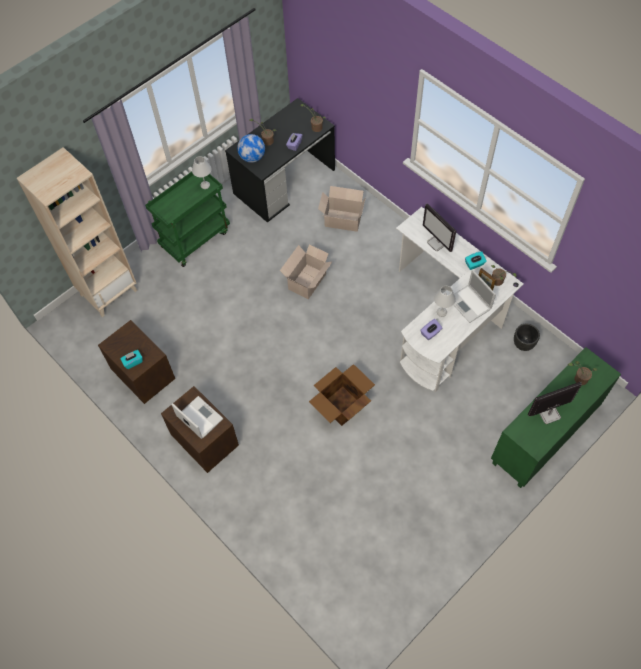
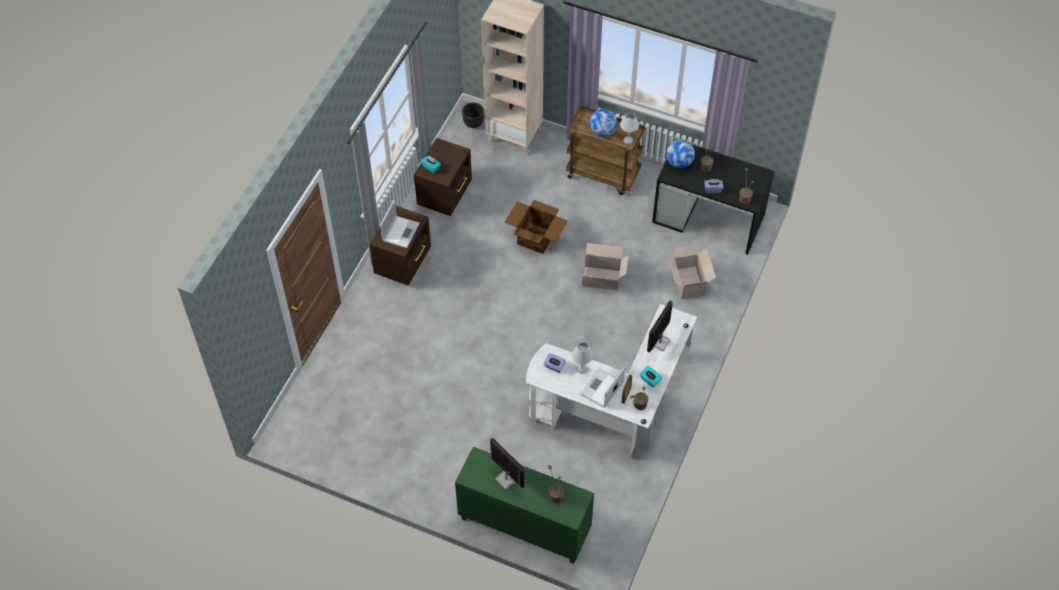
camera: 65 degrees right, 5 degrees down
green cart [145,172,230,267] -> brown cart [566,106,645,195]
cardboard box [309,364,375,426] -> cardboard box moved to [505,200,568,254]
black planter [514,324,540,351] -> black planter moved to [462,103,484,128]
none -> globe [589,109,617,137]

